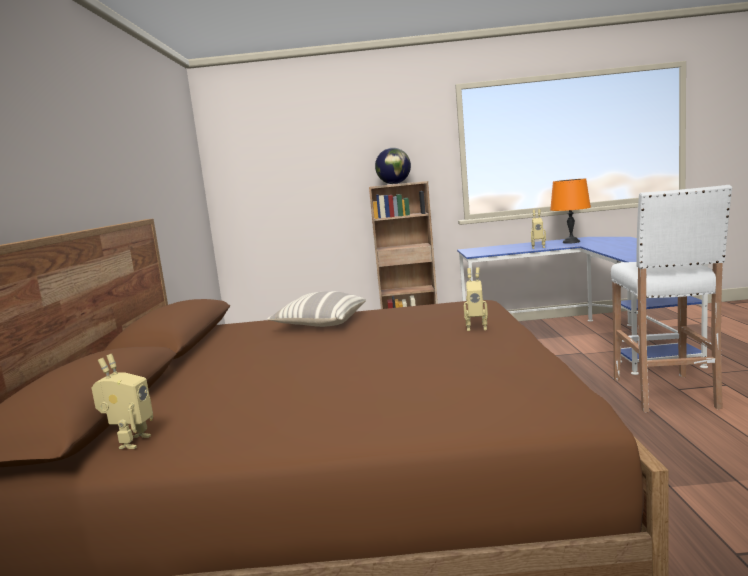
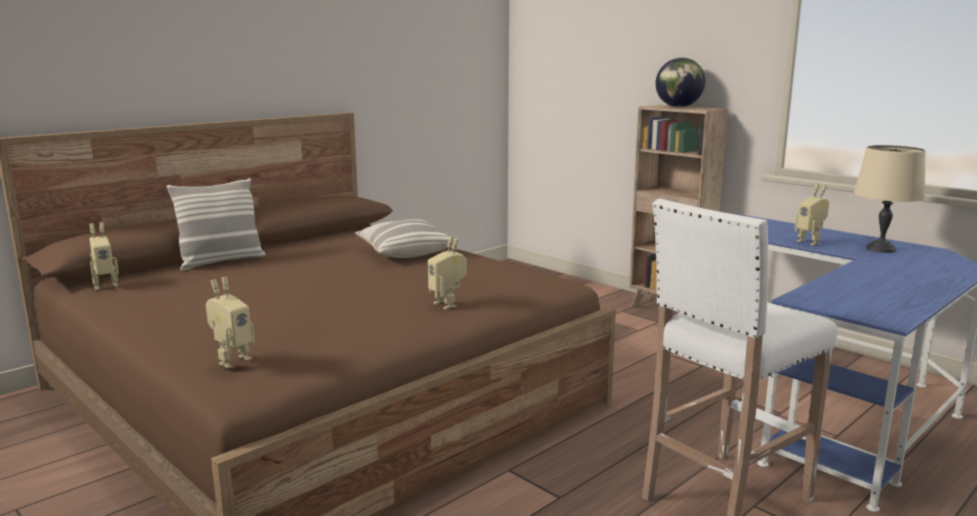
camera: 45 degrees right, 5 degrees up
orange table lamp [550,179,591,243] -> beige table lamp [854,145,926,253]
none -> pillow [167,178,266,271]
none -> toy robot [206,276,255,368]

